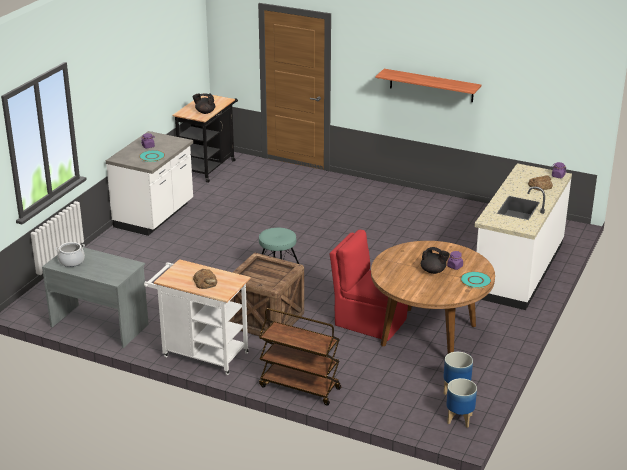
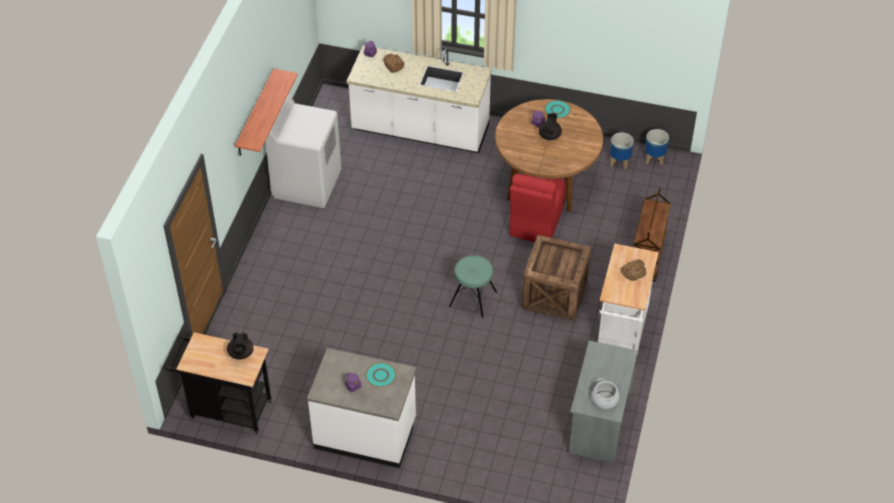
camera: 100 degrees left, 20 degrees up
none -> white washing machine [265,94,341,208]

